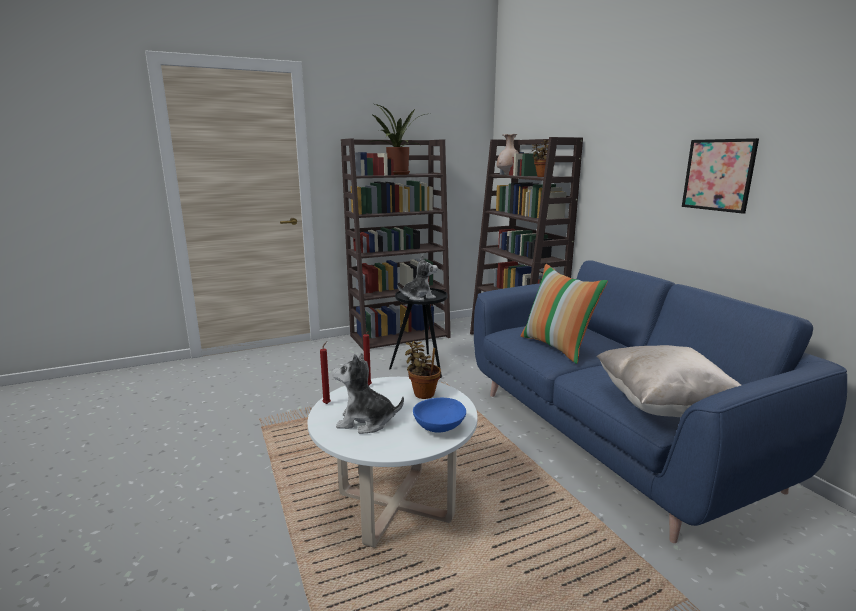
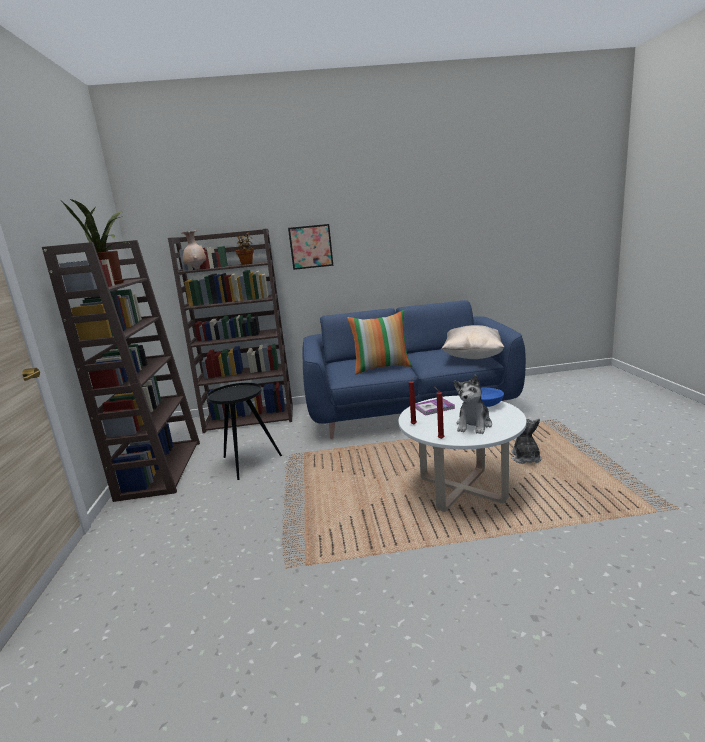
camera: 70 degrees left, 0 degrees up
plush toy [397,255,438,301] -> plush toy moved to [511,419,542,464]
potted plant [405,341,441,399] -> book [415,398,455,416]
picture [682,138,759,214] -> picture moved to [288,224,333,270]

